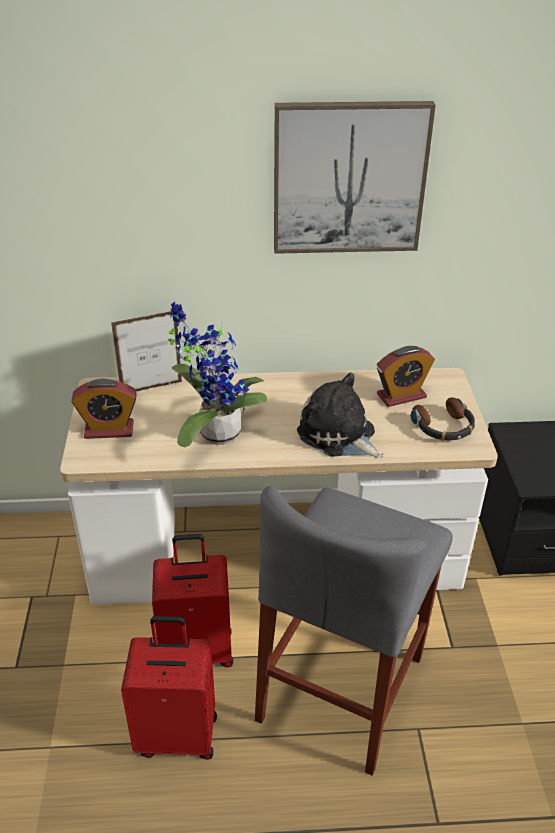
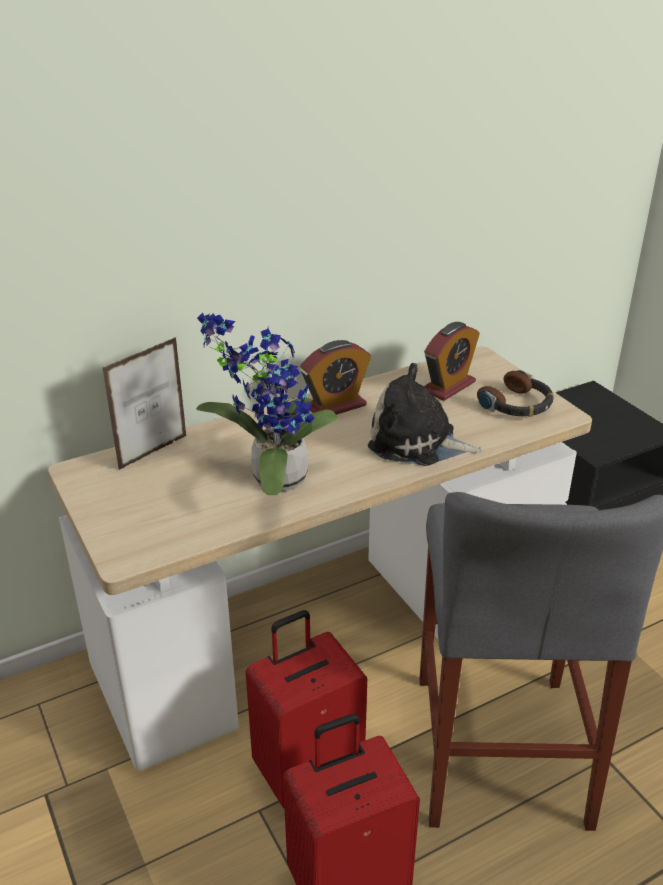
camera: 25 degrees left, 5 degrees down
alarm clock [71,379,137,439] -> alarm clock moved to [300,340,371,415]
picture [274,101,436,254] -> none

